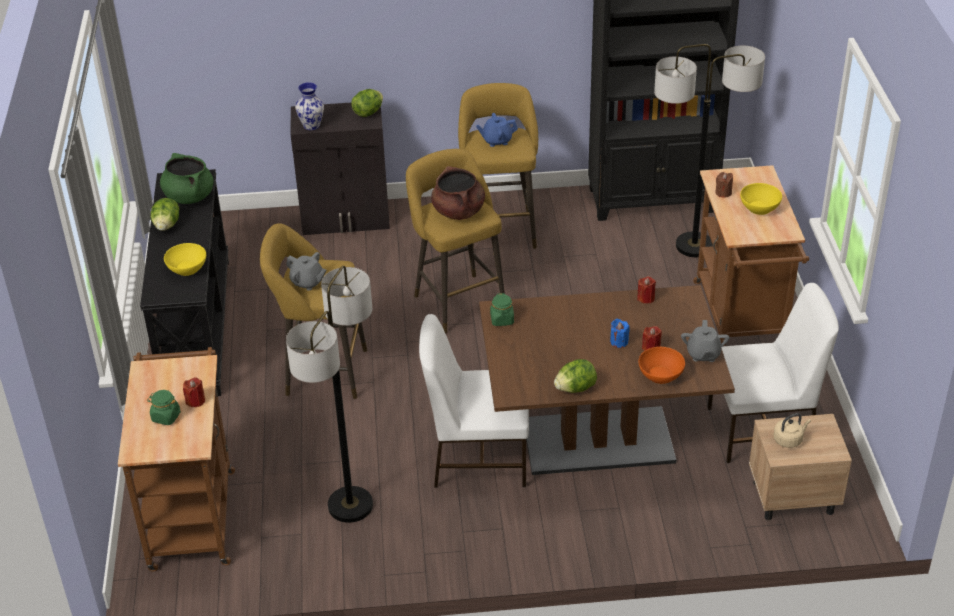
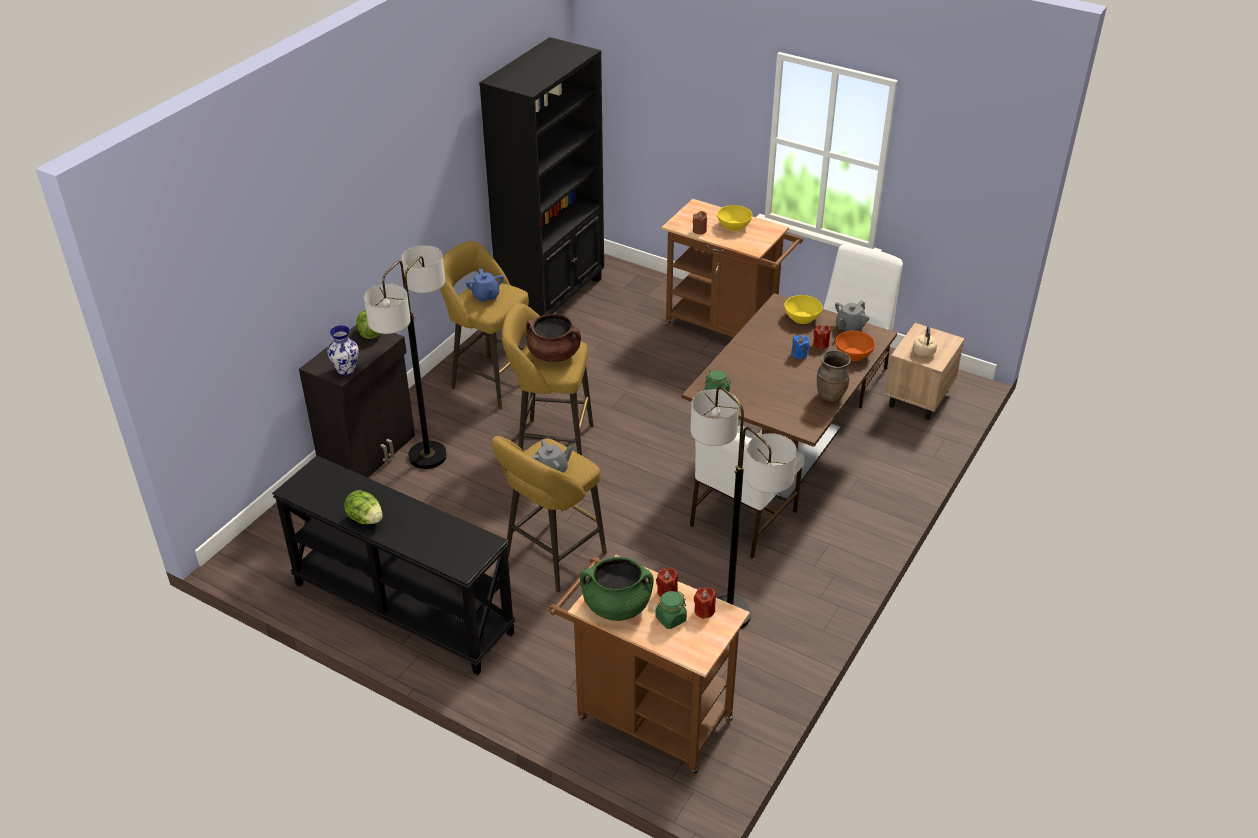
camera: 55 degrees left, 0 degrees up
green cooking pot [160,153,214,204] -> green cooking pot moved to [580,557,654,621]
yellow bowl [164,243,206,276] -> yellow bowl moved to [784,295,822,324]
blue teapot [476,113,518,147] -> blue teapot turned 45 degrees counterclockwise [466,269,504,302]
lettuce [554,359,597,393] -> brown vase [817,350,851,403]
red candle [637,276,656,304] -> red candle moved to [694,587,716,619]
floor lamp [654,44,765,257] -> floor lamp moved to [364,245,447,469]
grey teapot [681,320,730,362] -> grey teapot turned 90 degrees clockwise [835,301,870,331]

